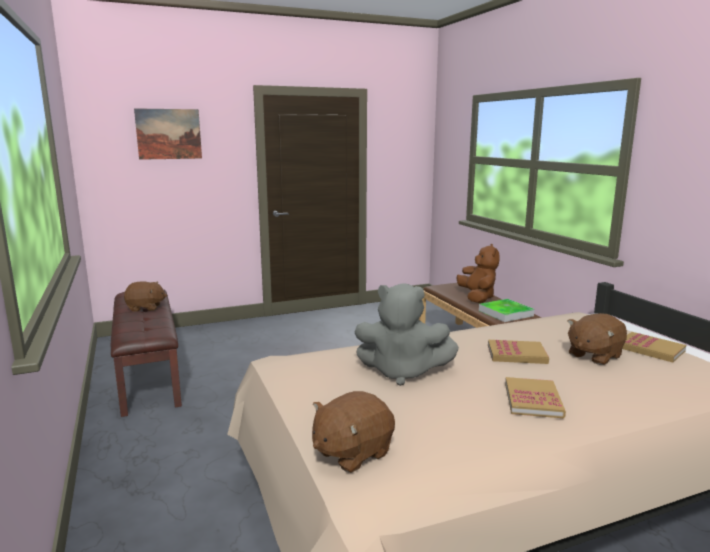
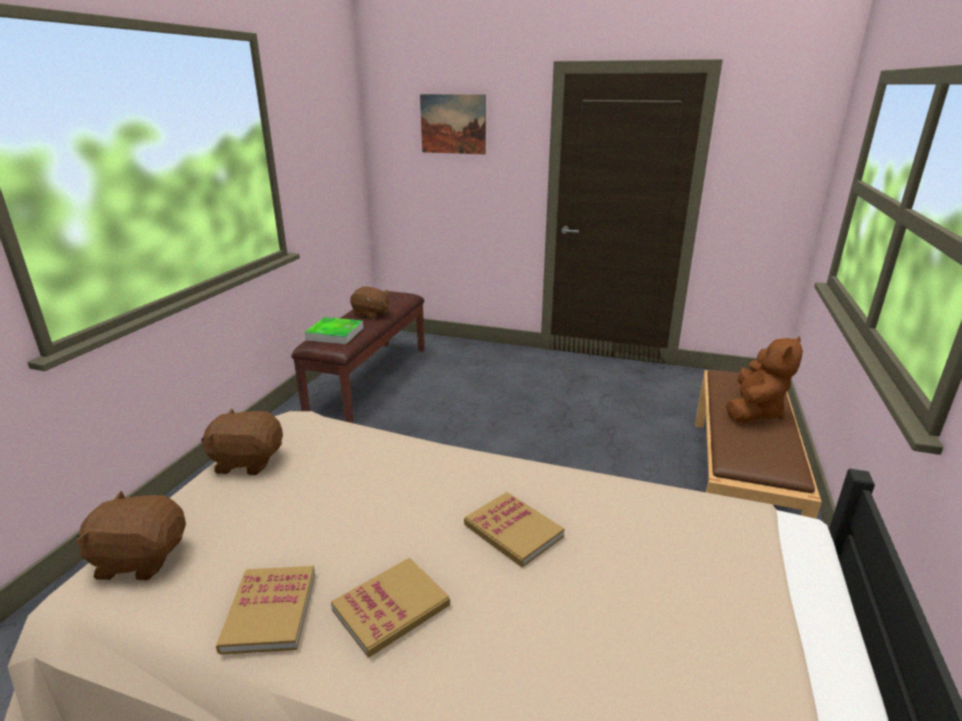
camera: 40 degrees right, 10 degrees up
grey plush toy [354,283,459,386] -> none
tray [479,299,534,322] -> tray moved to [304,317,364,344]
brown plush toy [568,313,627,365] -> brown plush toy moved to [201,408,283,475]
book [622,332,686,363] -> book moved to [216,566,315,655]

